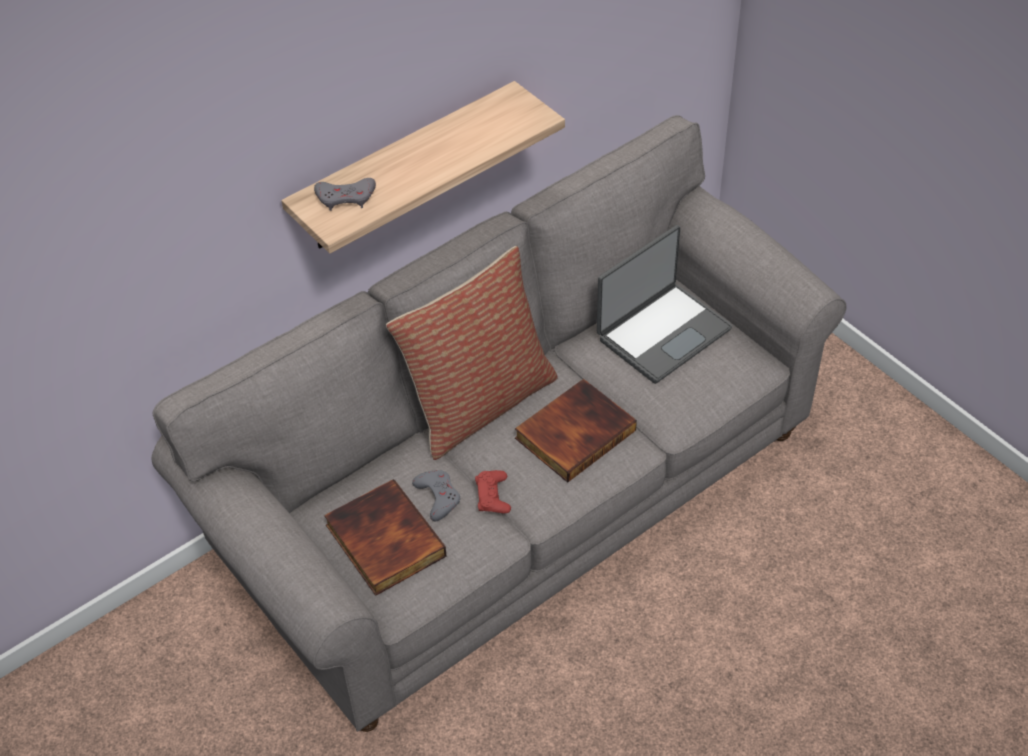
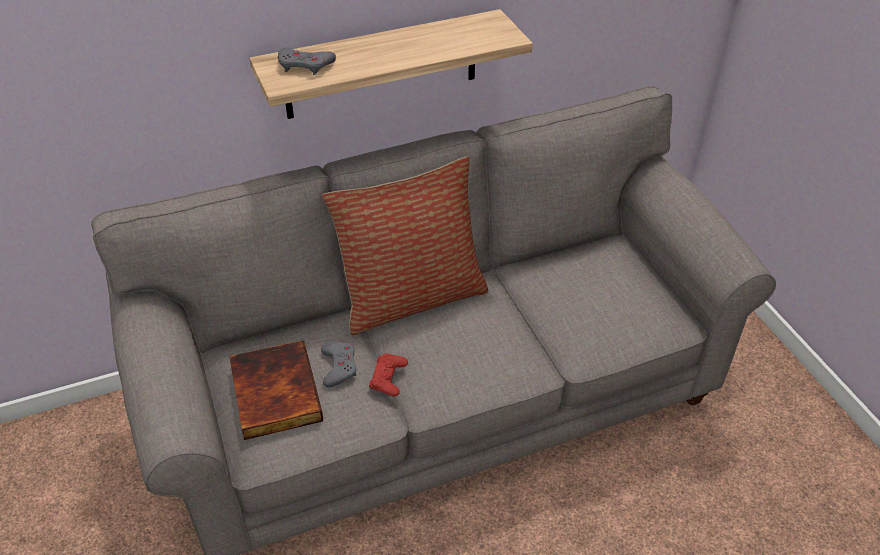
camera: 15 degrees right, 5 degrees down
book [515,379,637,483] -> none
laptop [597,225,733,384] -> none

